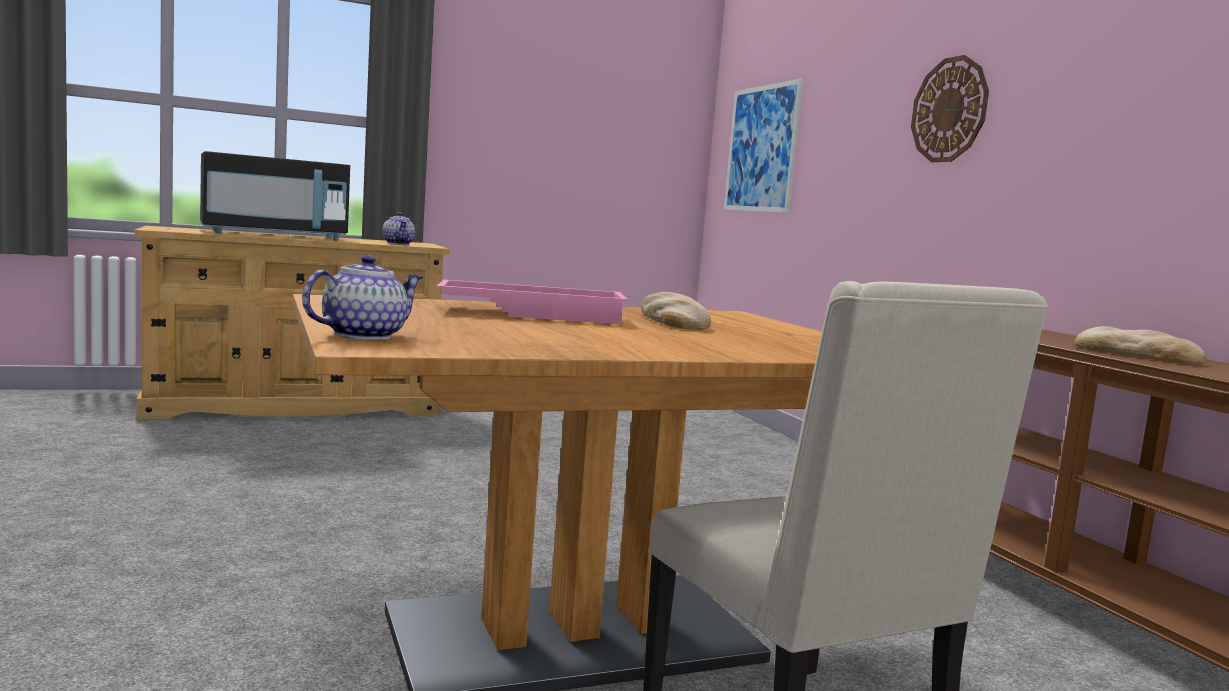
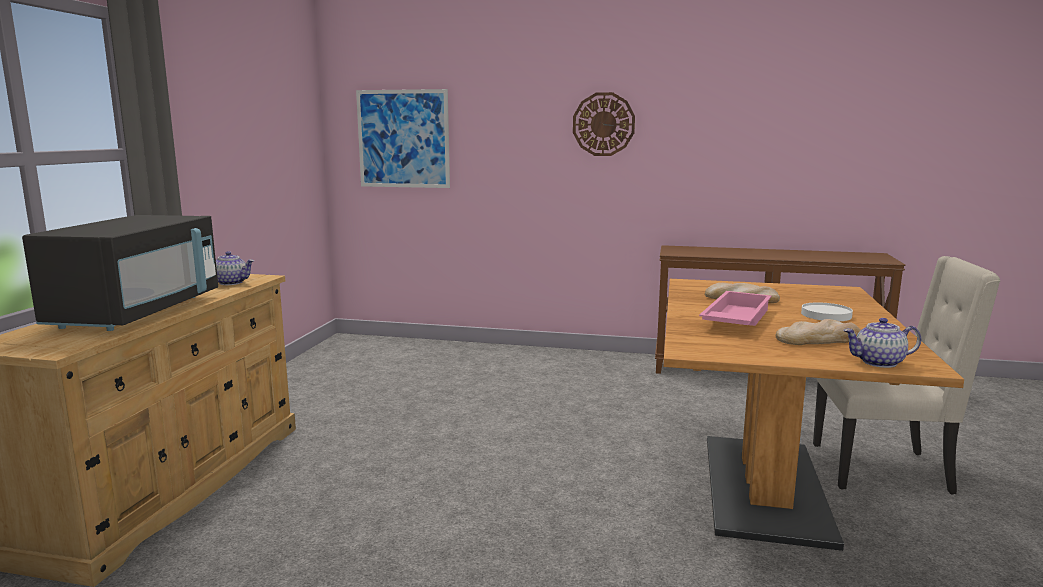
camera: 55 degrees left, 5 degrees up
teapot [302,255,424,340] -> teapot turned 75 degrees counterclockwise [843,318,921,368]
bread [1075,326,1207,365] -> bread moved to [776,319,861,345]
none -> white plate [801,302,853,321]

